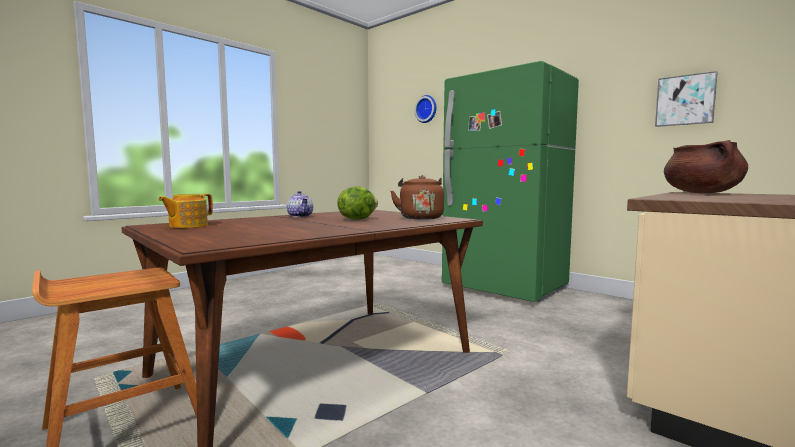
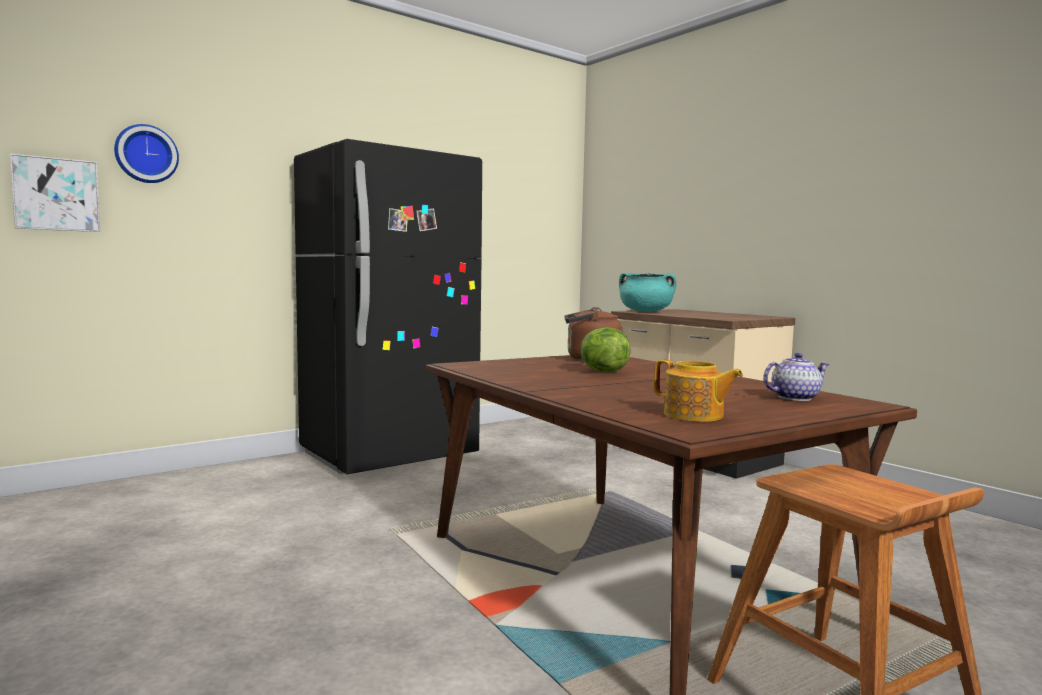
camera: 80 degrees left, 0 degrees up
teapot [287,191,313,217] -> teapot moved to [763,353,830,401]
green fridge [442,61,579,302] -> black fridge [294,139,482,474]
picture [655,71,718,127] -> picture moved to [10,153,100,232]
brown cooking pot [664,140,748,193] -> turquoise cooking pot [619,273,677,312]

